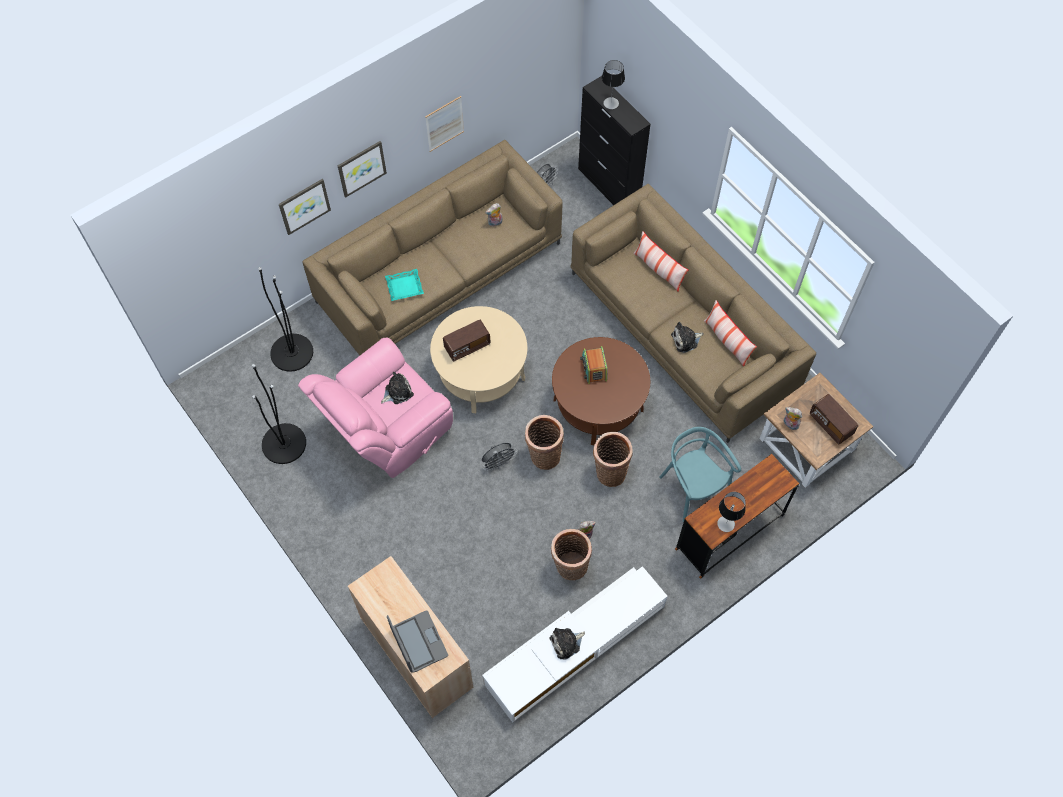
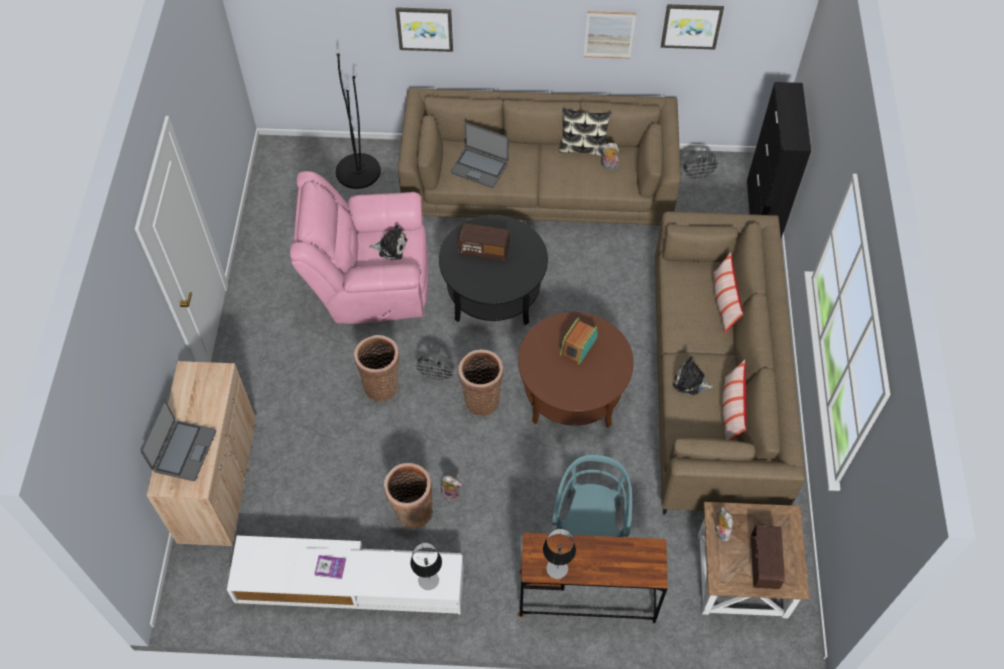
camera: 40 degrees right, 5 degrees down
black floor lamp [252,364,306,464] -> none
picture [338,141,387,198] -> picture moved to [661,4,724,50]
turquoise tray [385,269,424,301] -> laptop [450,122,509,188]
beige coffee table [430,306,527,413] -> black coffee table [439,215,548,325]
plush toy [550,628,585,659] -> book [315,555,346,579]
basket [593,432,633,487] -> basket moved to [354,335,399,402]
table lamp [602,60,625,109] -> table lamp moved to [410,543,442,590]
none -> pillow [558,108,611,156]

